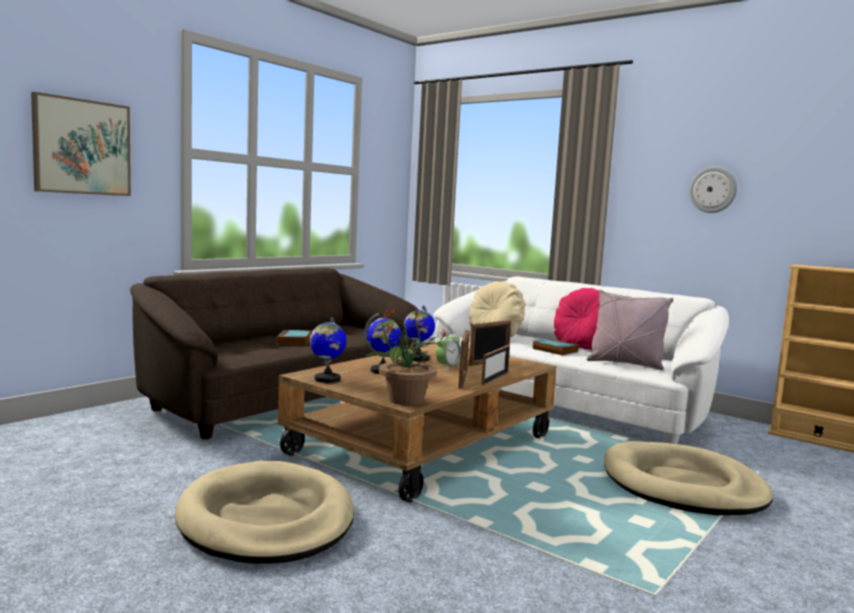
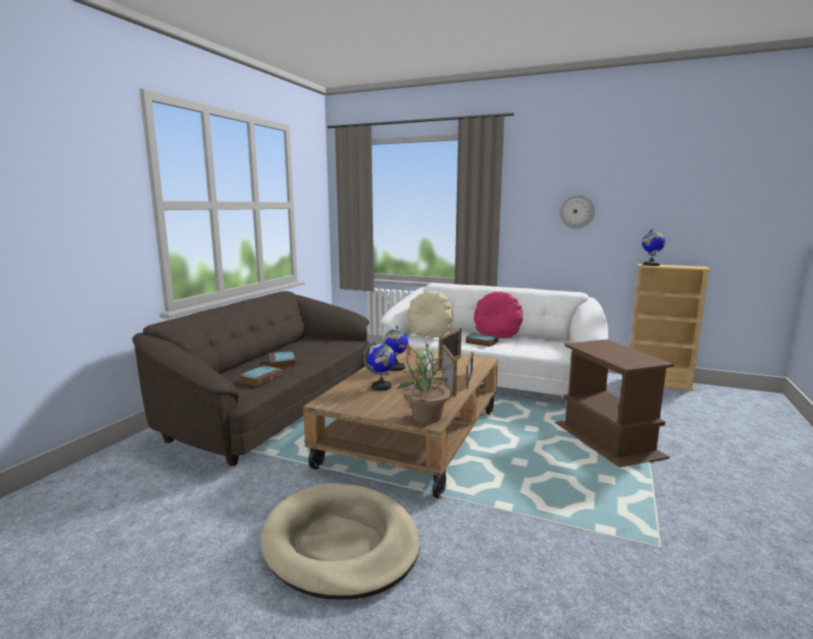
camera: 15 degrees left, 5 degrees up
picture [31,92,131,196] -> none
globe [309,317,347,383] -> globe moved to [642,229,665,266]
purple pillow [587,290,673,370] -> none
beige dog bed [604,441,773,515] -> brown side table [555,339,674,467]
none -> book [239,365,283,387]

